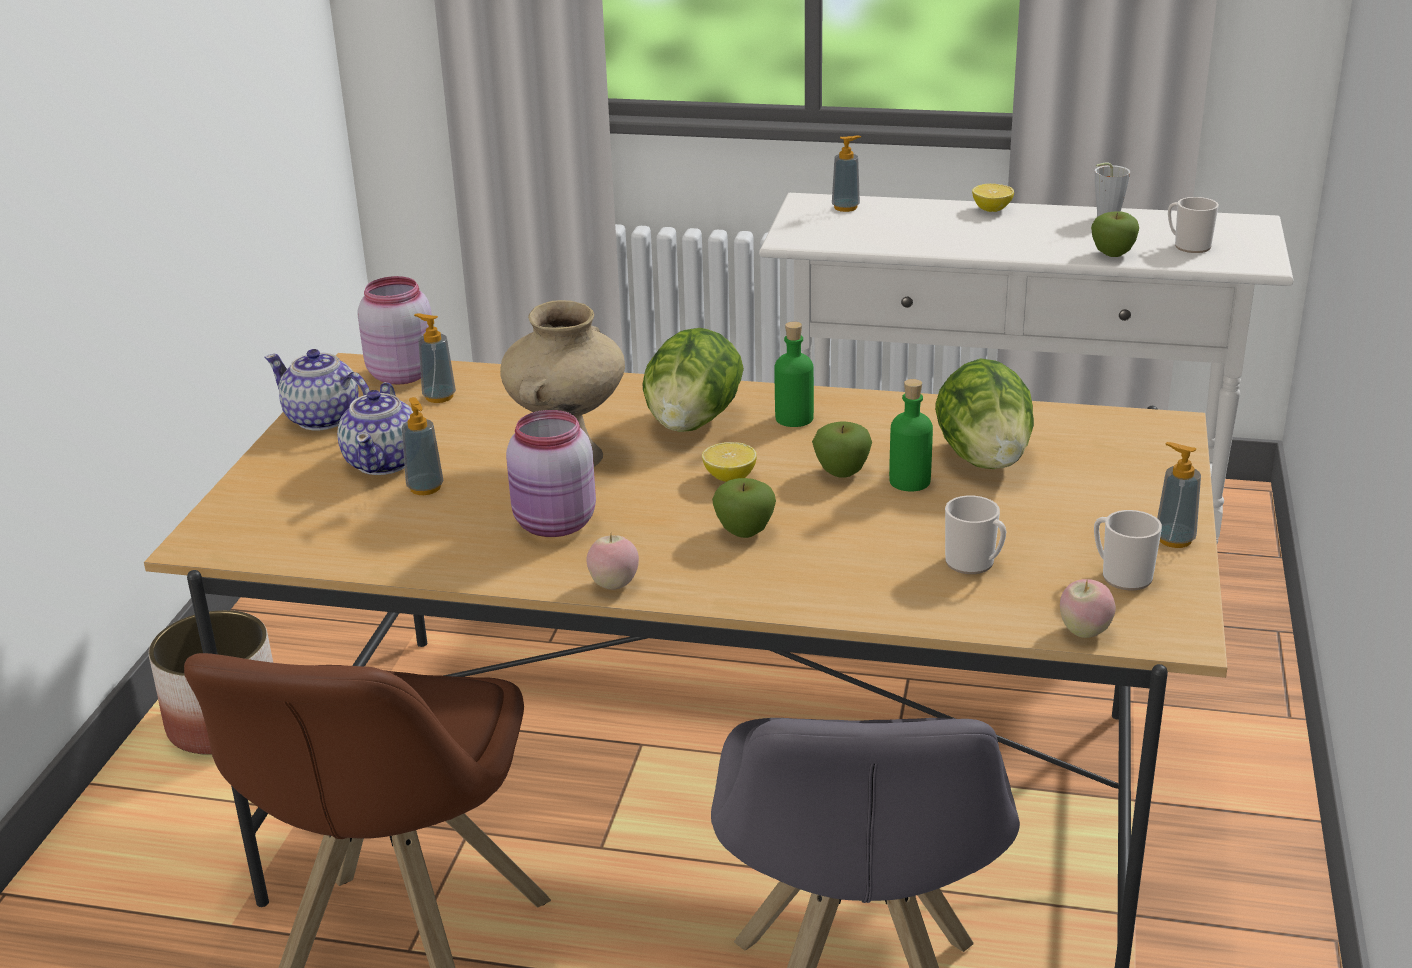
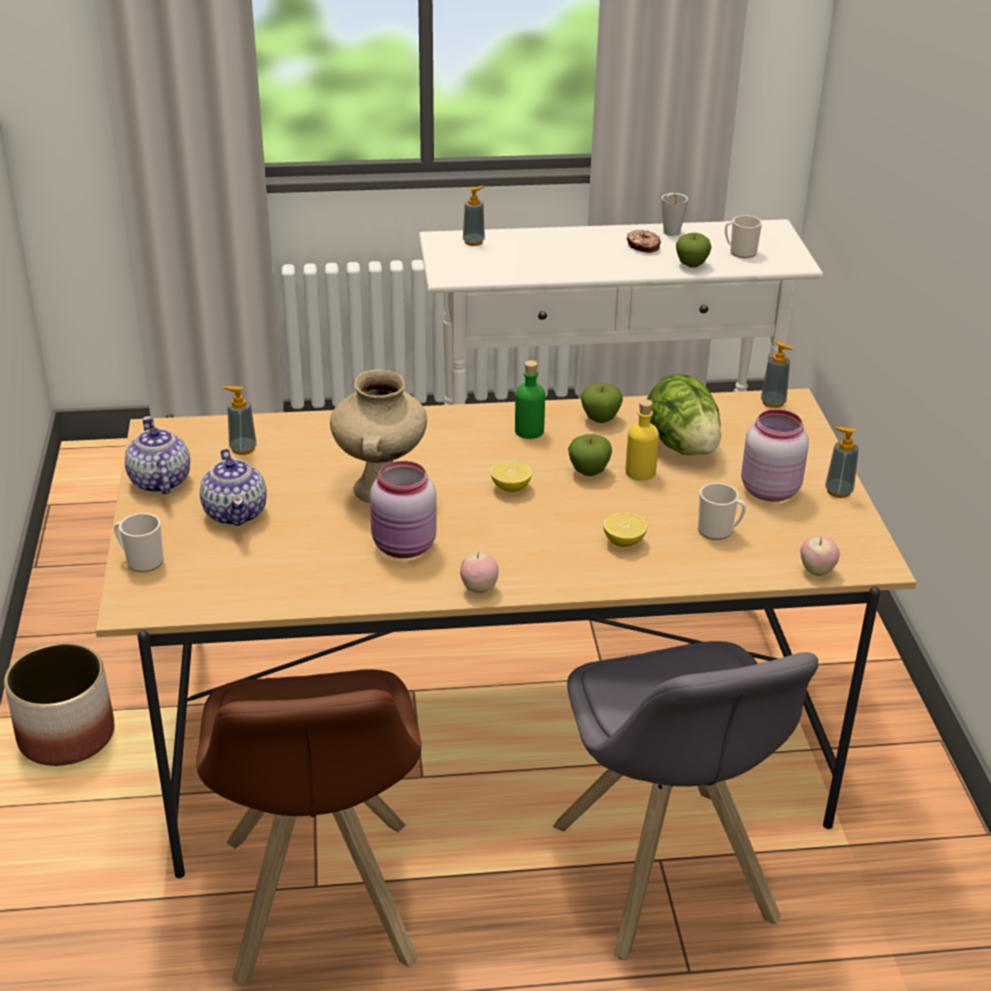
camera: 20 degrees left, 5 degrees up
teapot [264,349,370,430] -> teapot turned 60 degrees clockwise [125,416,190,494]
pink jar [357,276,432,384] -> pink jar moved to [741,409,809,502]
soap dispenser [402,397,444,495] -> soap dispenser moved to [761,341,793,408]
lettuce [643,328,744,432] -> none
apple [712,478,776,538] -> apple moved to [581,383,623,423]
green bottle [889,379,933,491] -> yellow bottle [626,399,659,481]
lemon [972,184,1014,212] -> lemon moved to [603,513,647,547]
mug [1094,510,1162,591] -> mug moved to [114,513,163,572]
none -> donut [627,229,661,253]

